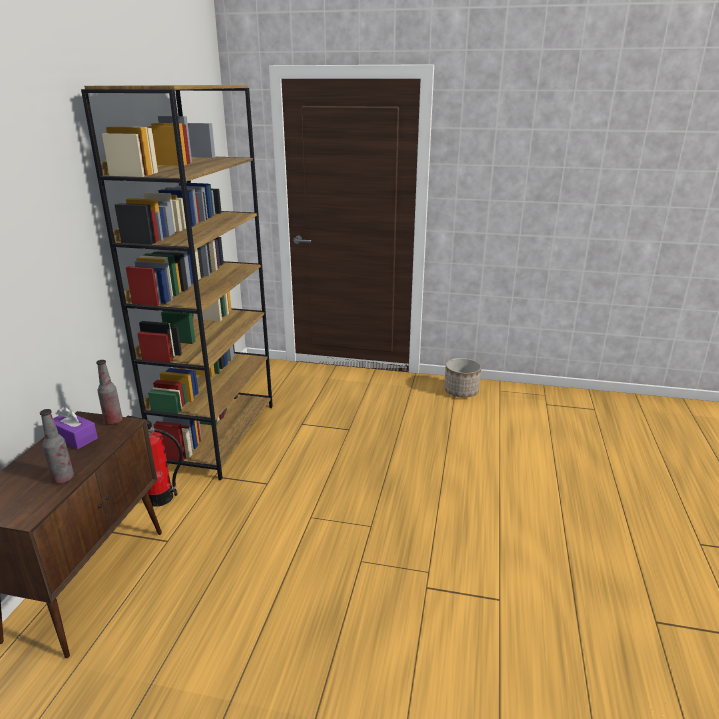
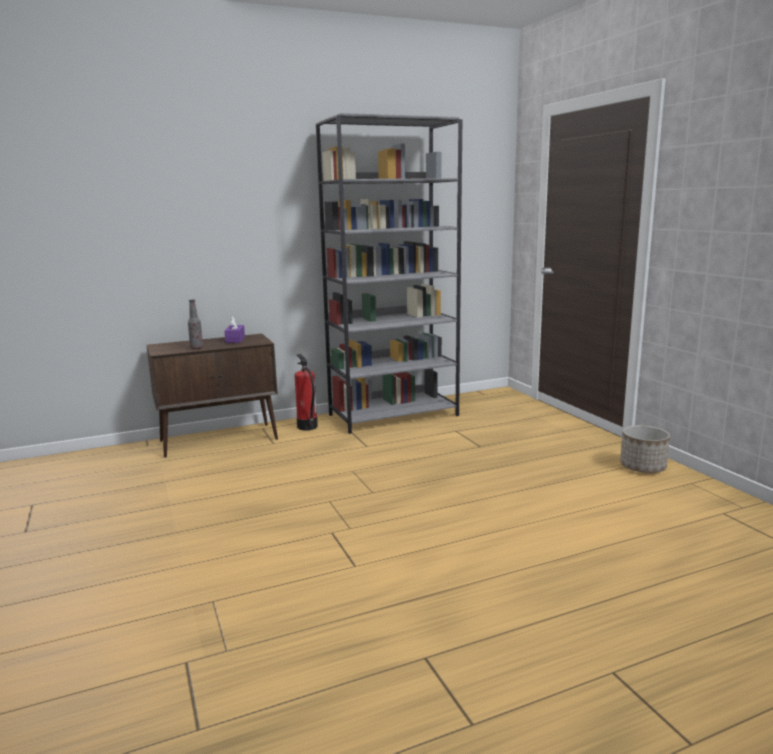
camera: 55 degrees right, 10 degrees down
brown bookcase [81,85,273,480] -> grey bookcase [316,113,462,434]
bottle [96,360,123,425] -> none

